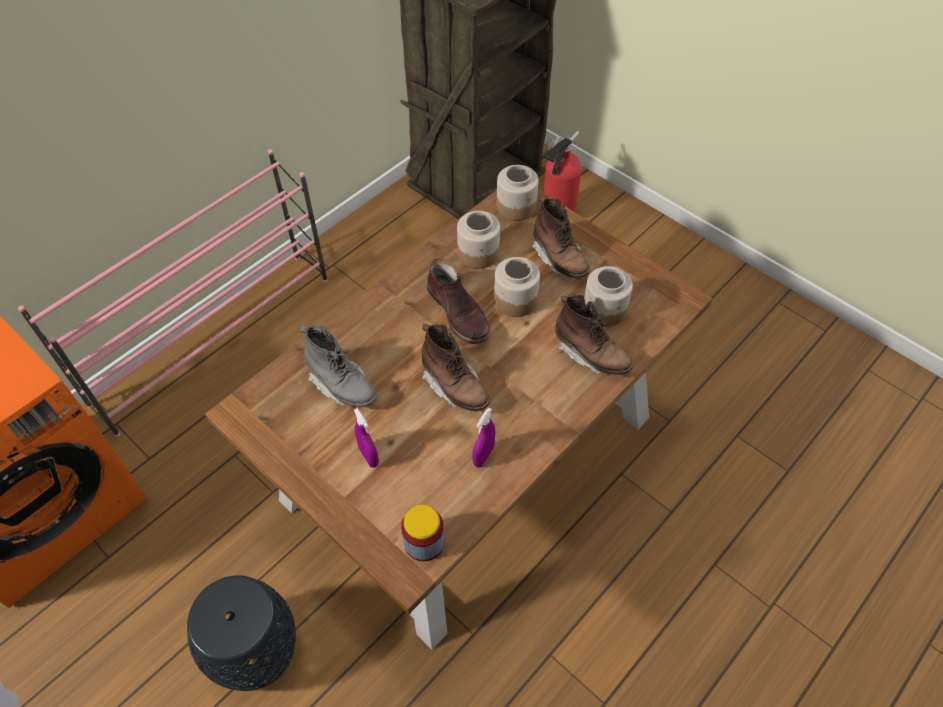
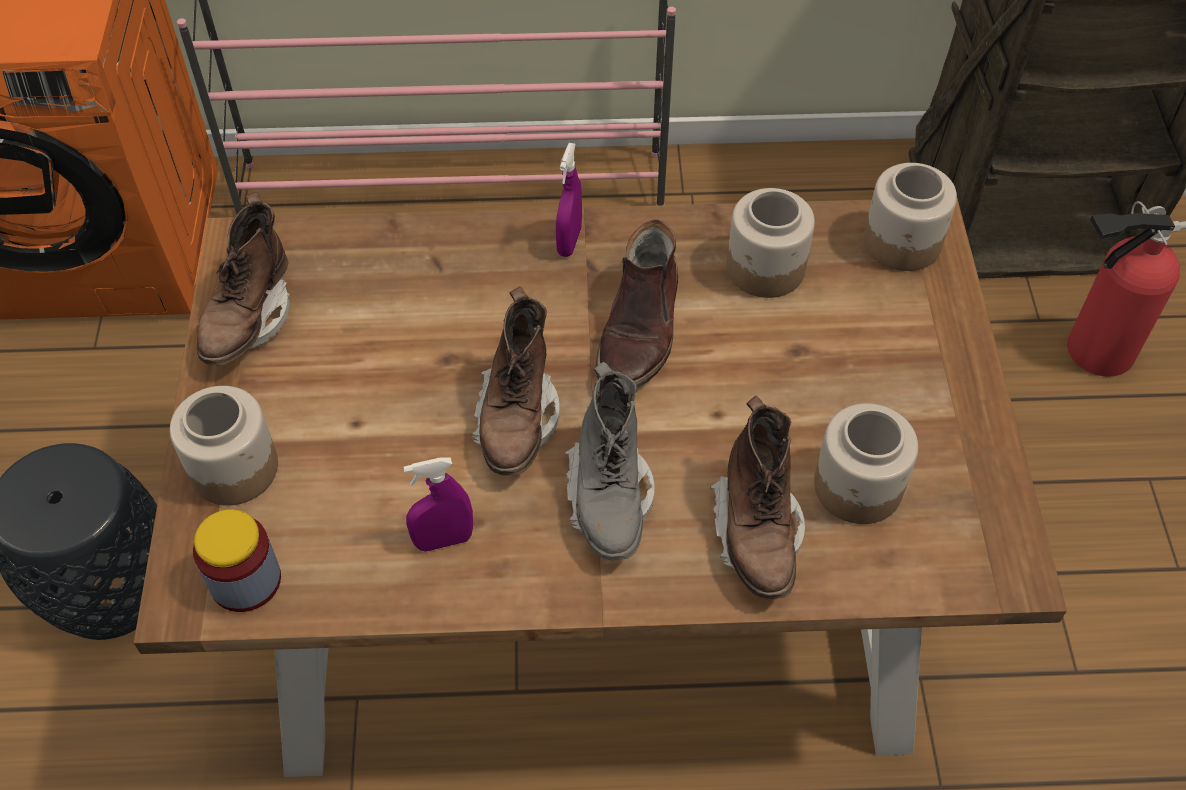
camera: 45 degrees right, 0 degrees up
grey boot [301,325,378,407] -> grey boot moved to [565,361,655,561]
purple spray bottle [354,408,379,468] -> purple spray bottle moved to [556,143,582,257]
jar [494,257,540,317] -> jar moved to [170,386,278,506]
brown boot [532,196,590,278] -> brown boot moved to [197,192,290,366]

